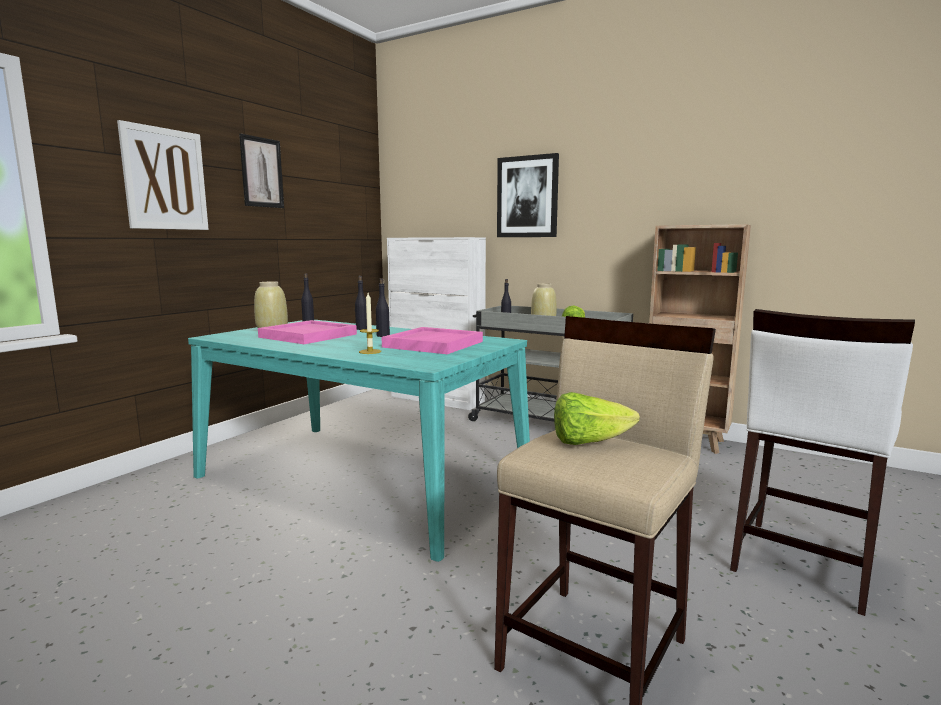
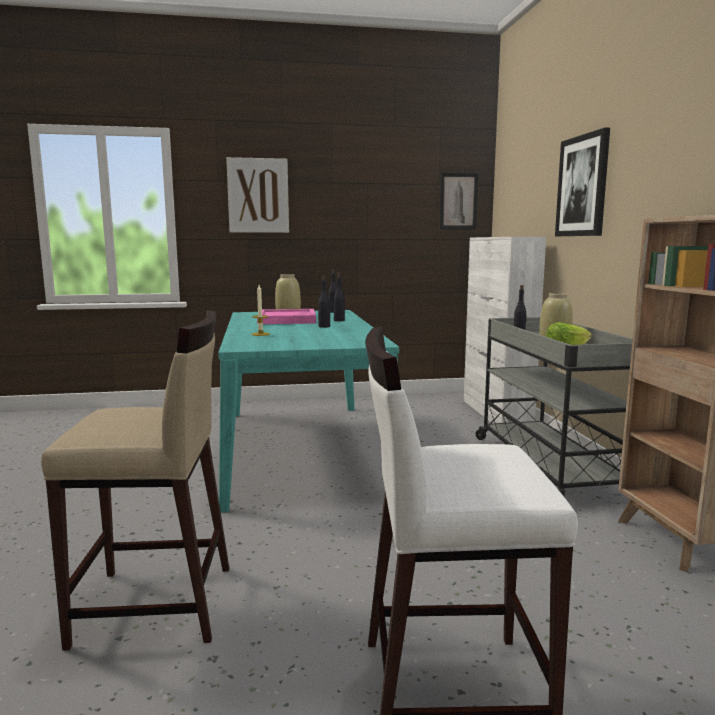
camera: 50 degrees right, 0 degrees up
picture [239,133,284,208] -> picture moved to [439,173,478,230]
pink tray [382,327,483,354] -> none
lettuce [554,392,640,445] -> none

